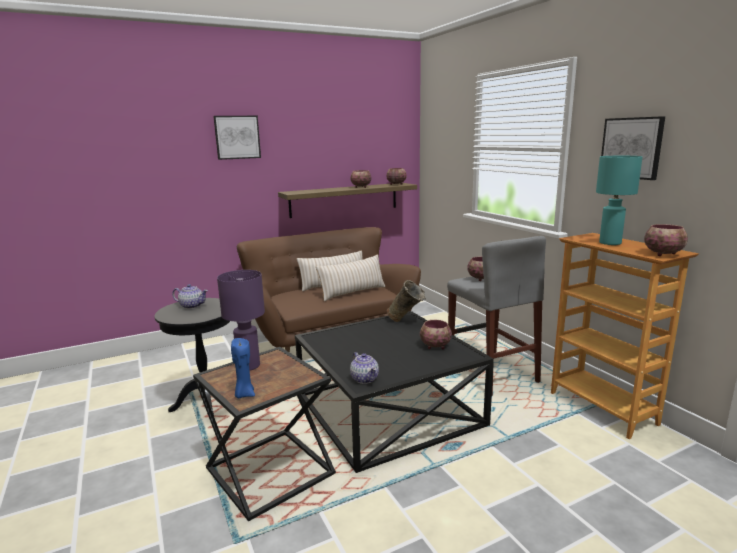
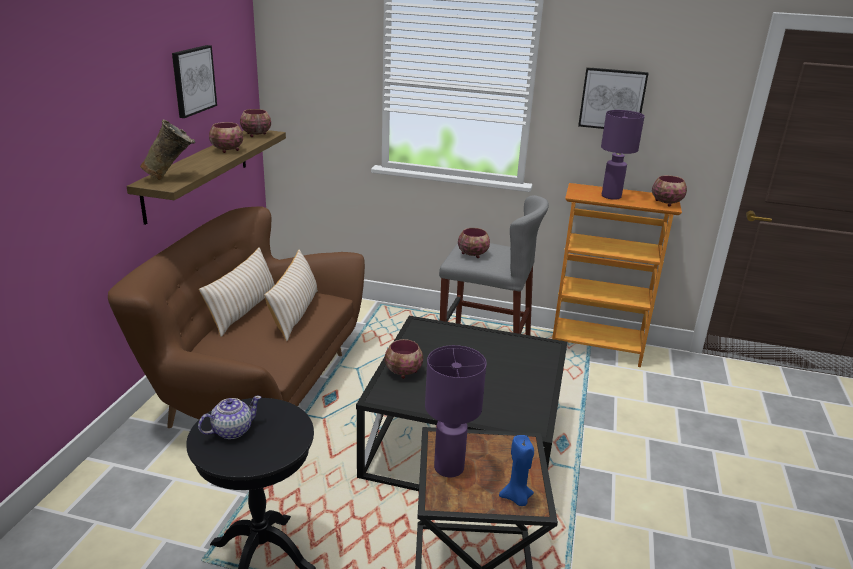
camera: 50 degrees left, 10 degrees up
picture [213,116,261,160] -> picture moved to [172,45,217,118]
teapot [350,352,379,384] -> none
beige vase [387,280,426,322] -> beige vase moved to [140,120,195,180]
bowl [420,320,452,349] -> bowl moved to [385,339,423,379]
turquoise table lamp [596,156,643,245] -> purple table lamp [601,110,645,200]

